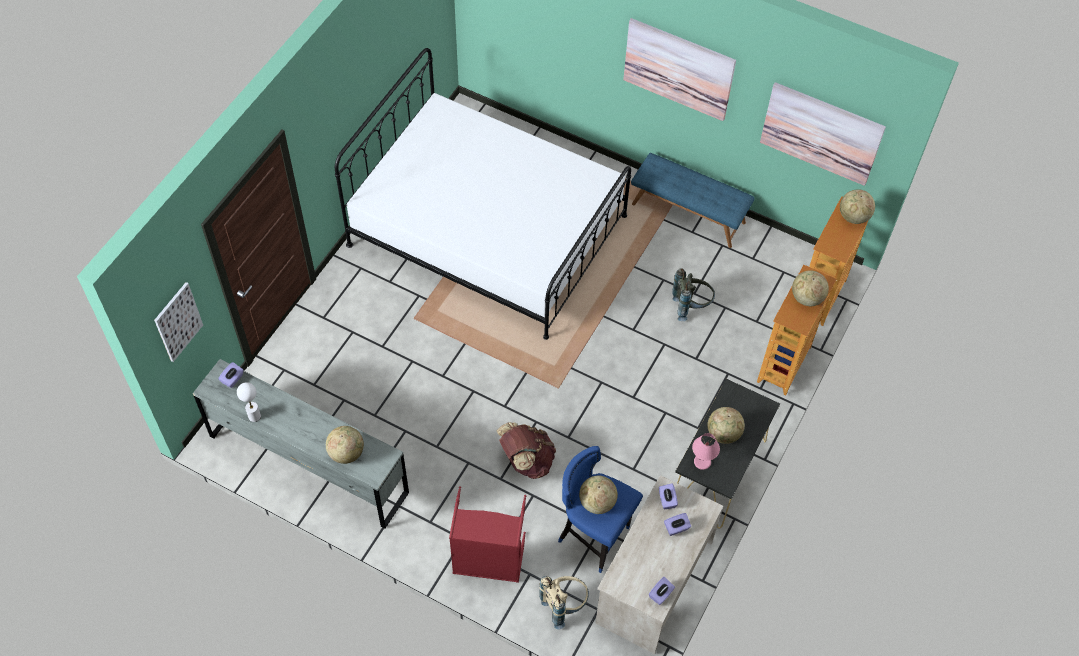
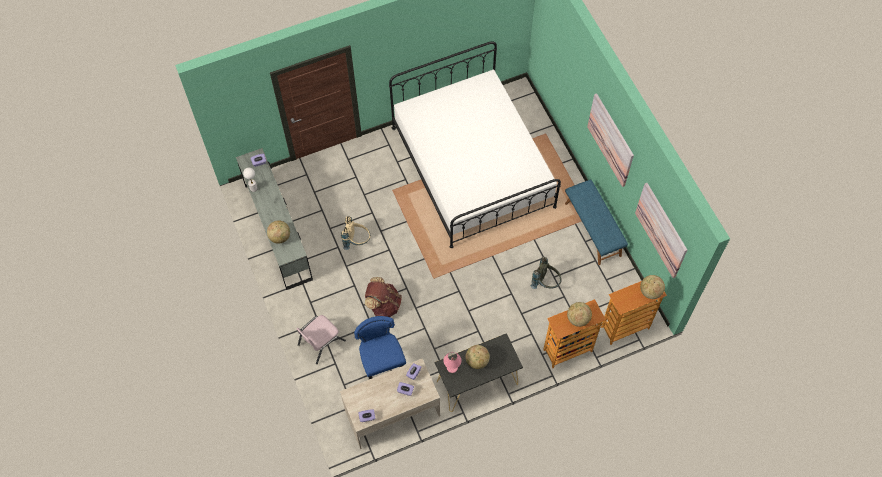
camera: 40 degrees right, 5 degrees up
picture [154,282,203,362] -> none
red laundry basket [449,486,526,583] -> pink chair [296,315,346,364]
beige backpack [539,576,589,630] -> beige backpack moved to [341,216,371,250]
globe [579,476,618,514] -> none

